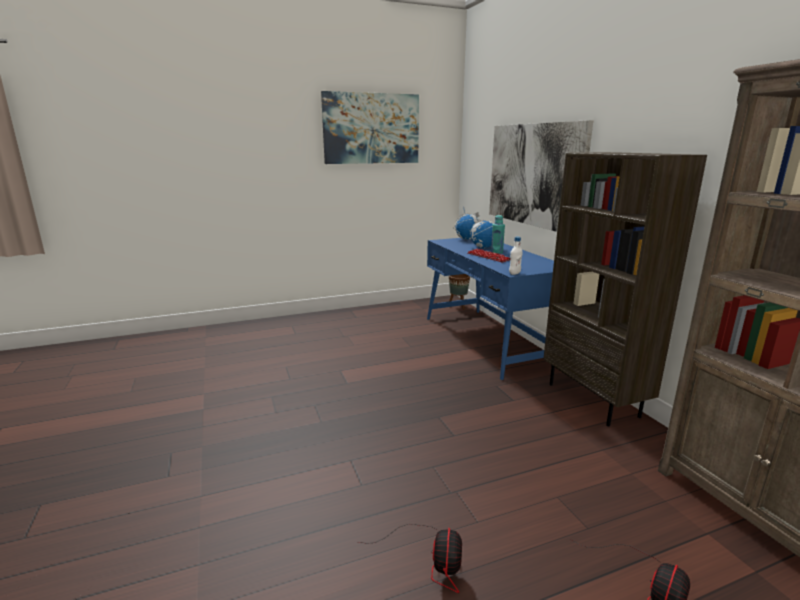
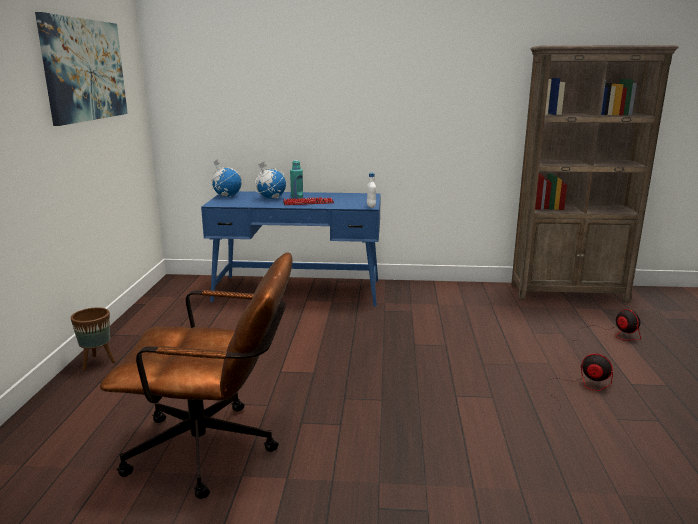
camera: 65 degrees left, 0 degrees up
brown planter [449,274,470,309] -> brown planter moved to [71,307,115,371]
picture [489,120,593,232] -> none
brown bookcase [543,152,707,426] -> none
none -> brown office chair [100,252,293,499]

